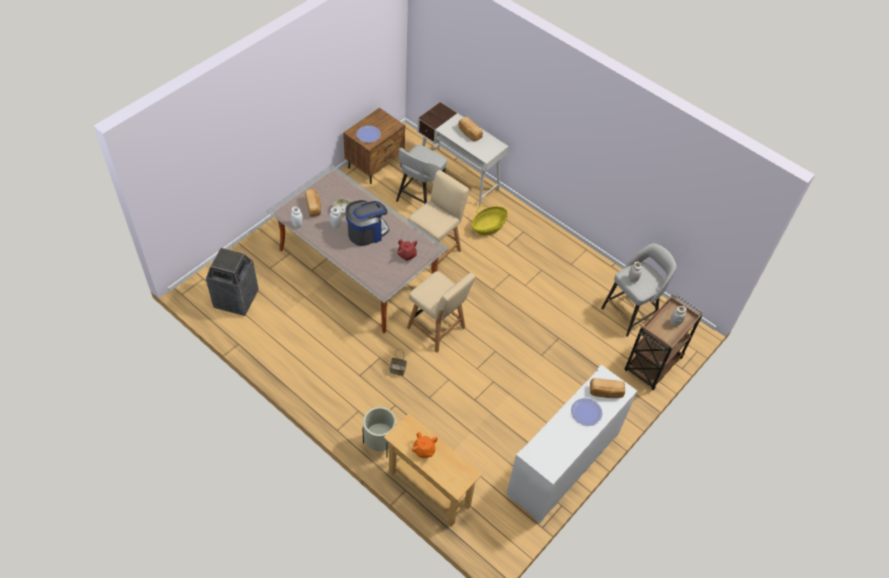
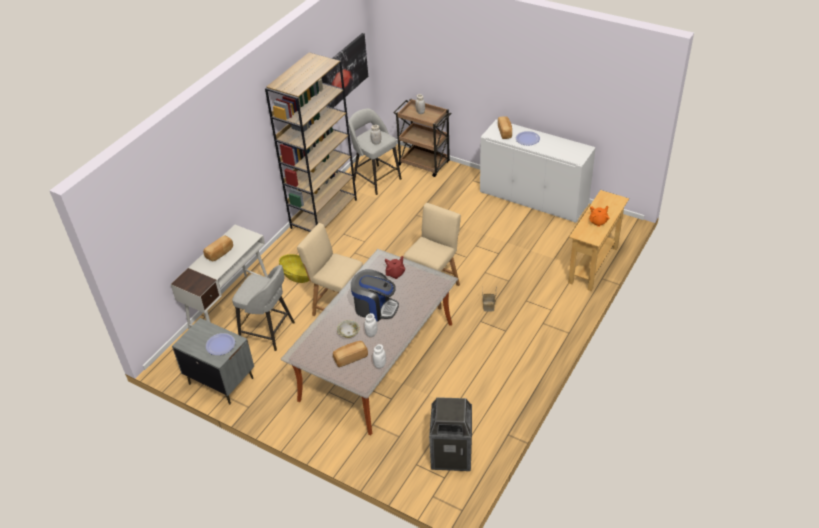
camera: 95 degrees left, 10 degrees down
brown nightstand [343,108,405,184] -> grey nightstand [172,318,254,404]
coffee machine [345,200,389,246] -> coffee machine turned 150 degrees clockwise [351,269,399,322]
beige planter [362,407,396,458] -> none
none -> brown bookcase [265,53,357,232]
none -> picture [322,33,368,108]

